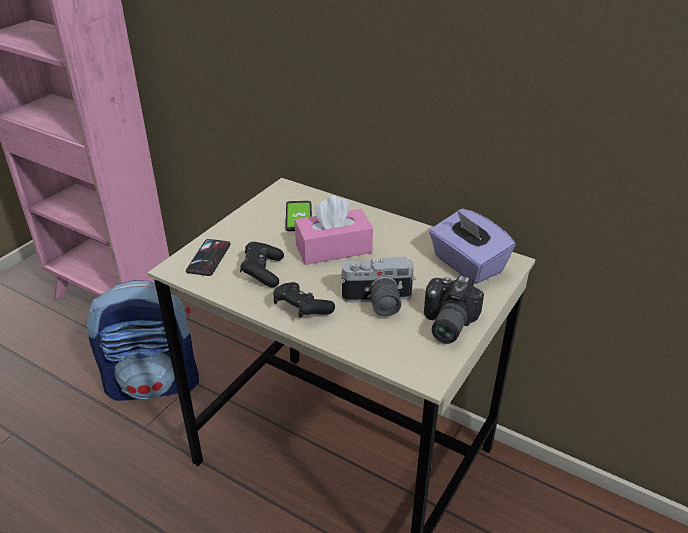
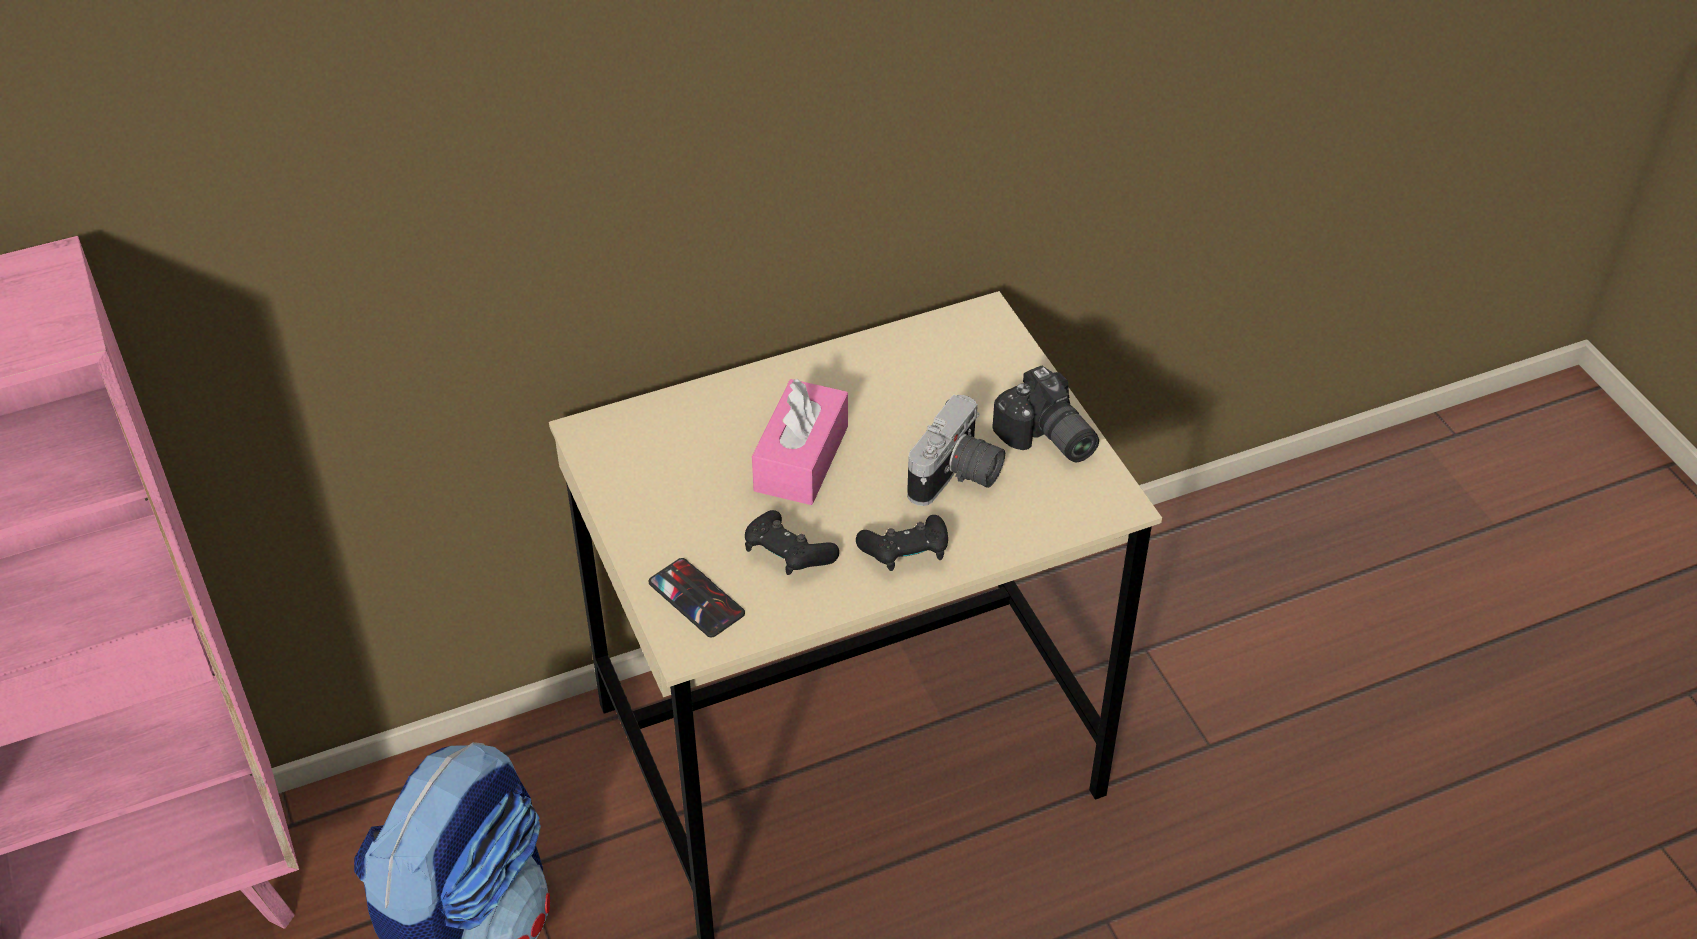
camera: 55 degrees left, 10 degrees up
phone [285,201,312,231] -> none
purple tissue box [429,208,516,284] -> none

